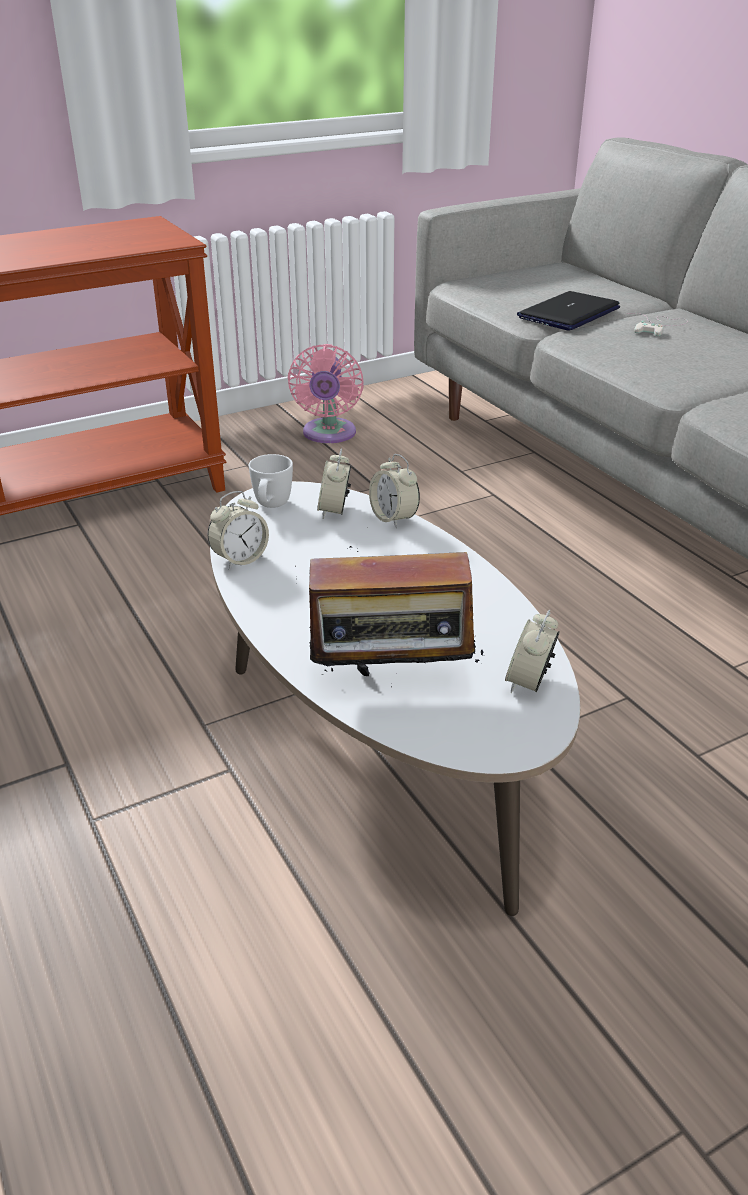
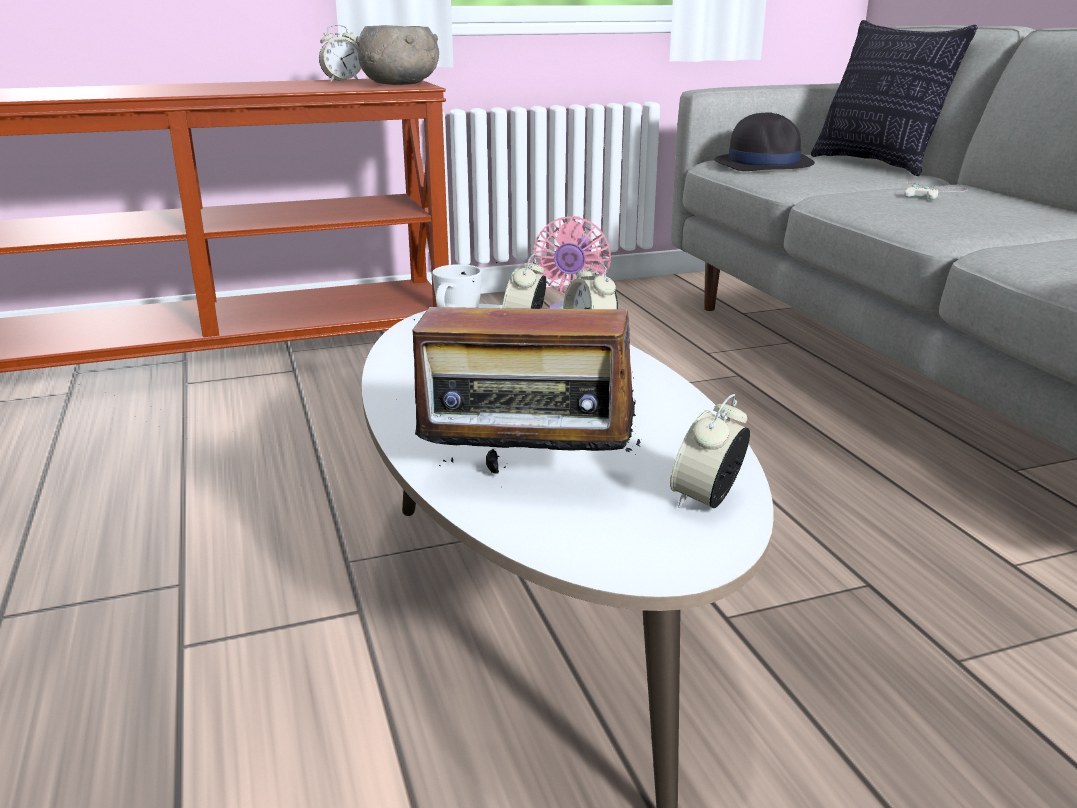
camera: 10 degrees right, 10 degrees down
alarm clock [208,491,269,570] -> alarm clock moved to [319,24,361,81]
laptop [517,291,620,331] -> none
none -> grey bowl [356,25,439,85]
none -> black hat [714,112,815,171]
none -> pillow [811,20,977,176]

